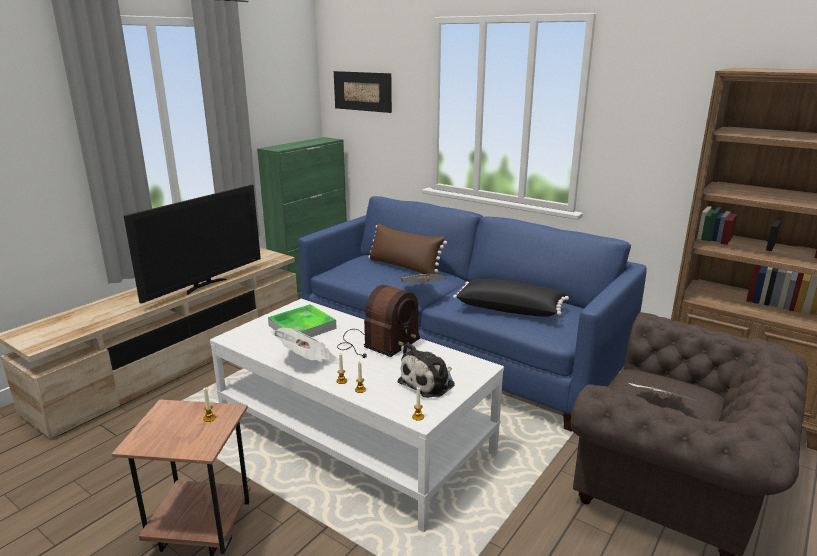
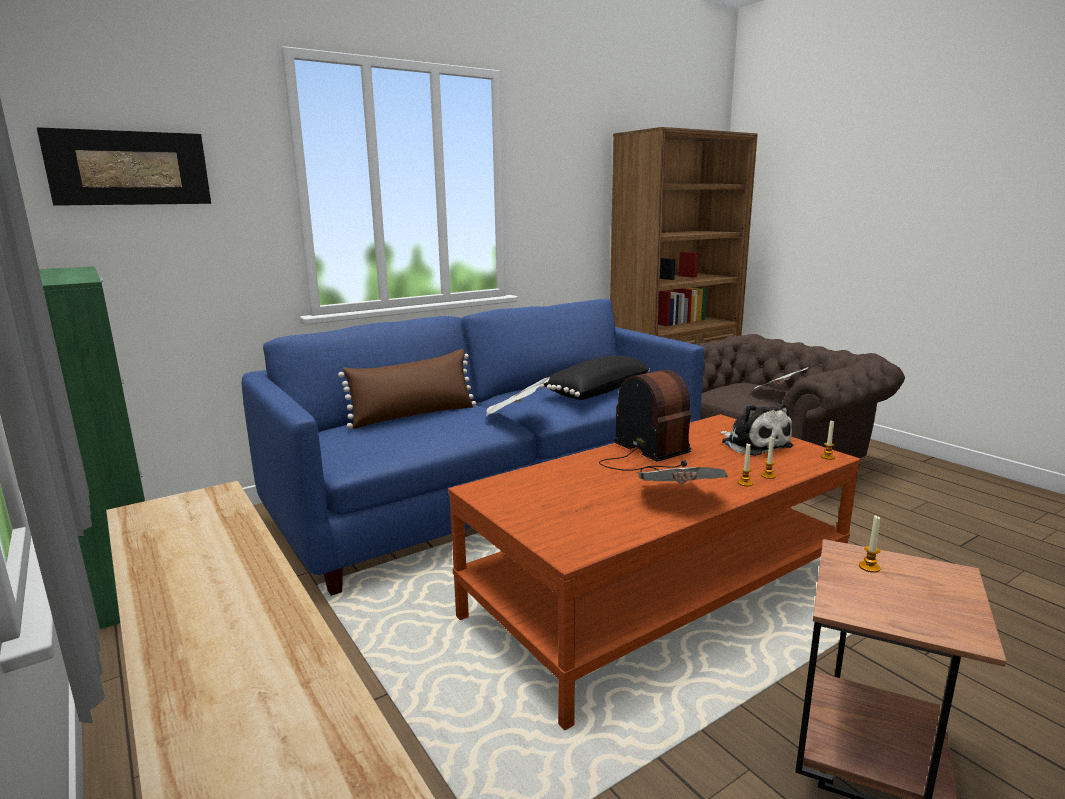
camera: 70 degrees left, 5 degrees down
television [124,185,261,304] -> none
white coffee table [210,299,504,532] -> brown coffee table [448,414,860,730]
tray [268,304,337,337] -> none

